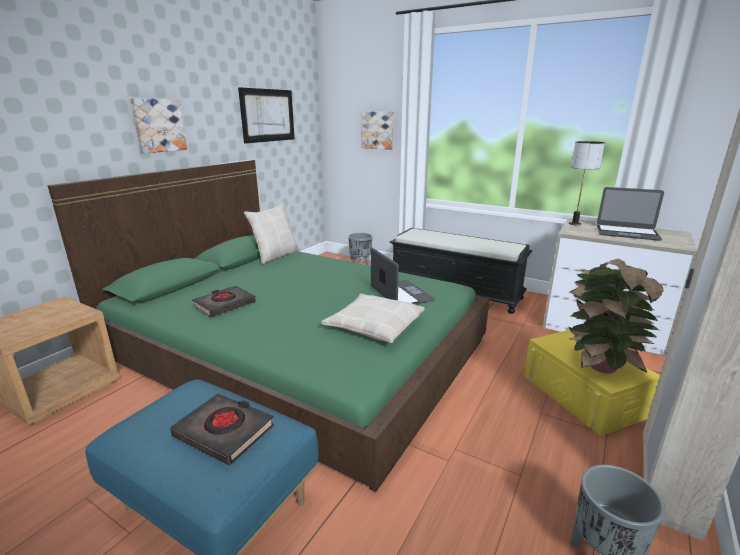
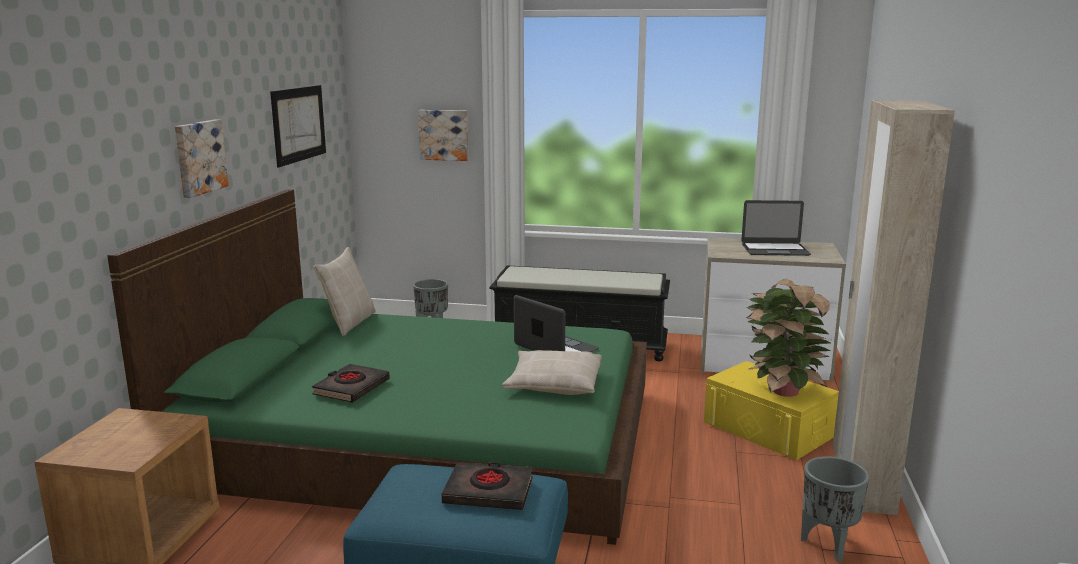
camera: 20 degrees left, 5 degrees down
table lamp [569,141,605,226] -> none

